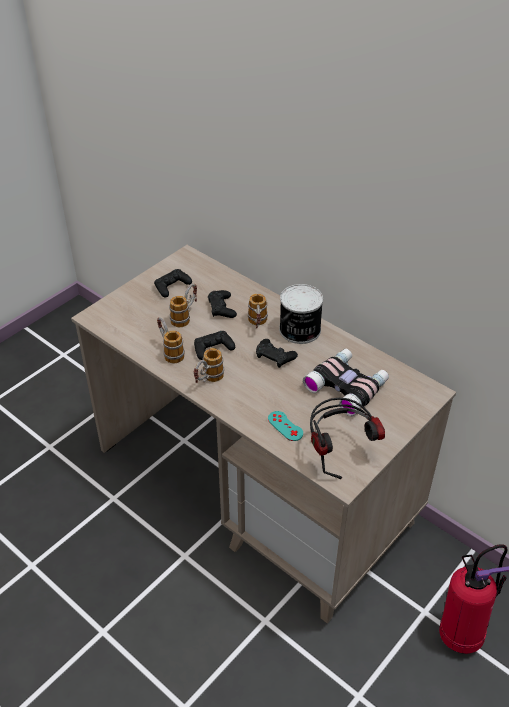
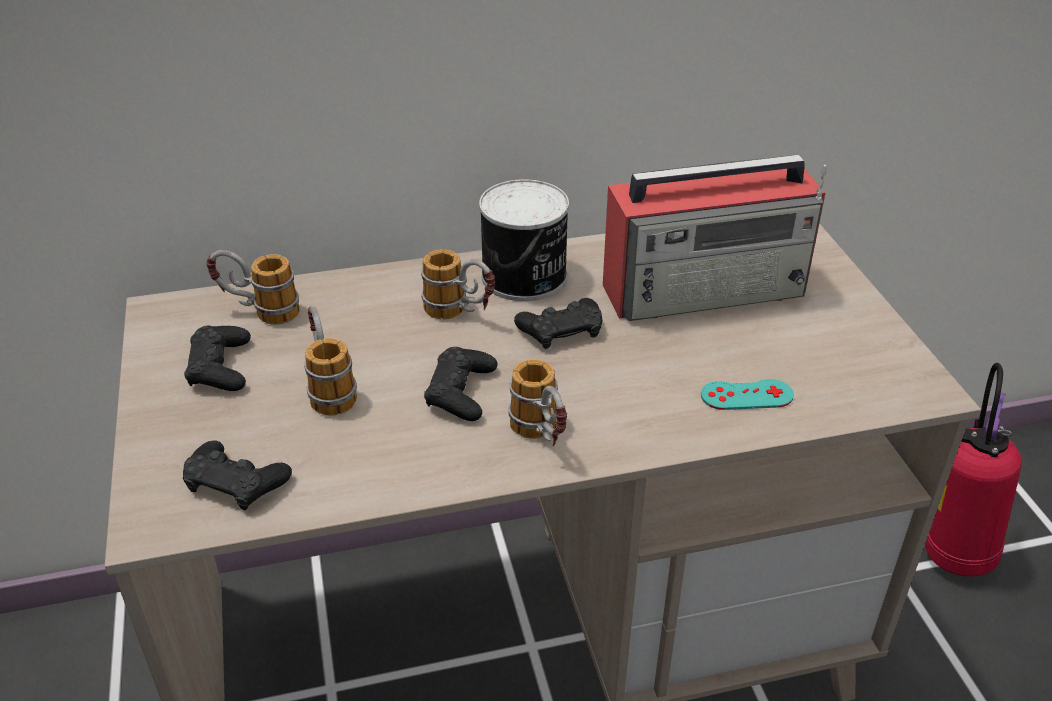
camera: 55 degrees left, 5 degrees down
mug [157,317,185,363] -> mug moved to [206,250,300,325]
black game controller [208,290,237,318] -> black game controller moved to [183,440,292,511]
binoculars [303,349,389,416] -> radio [603,155,827,321]
headphones [310,398,385,479] -> none

